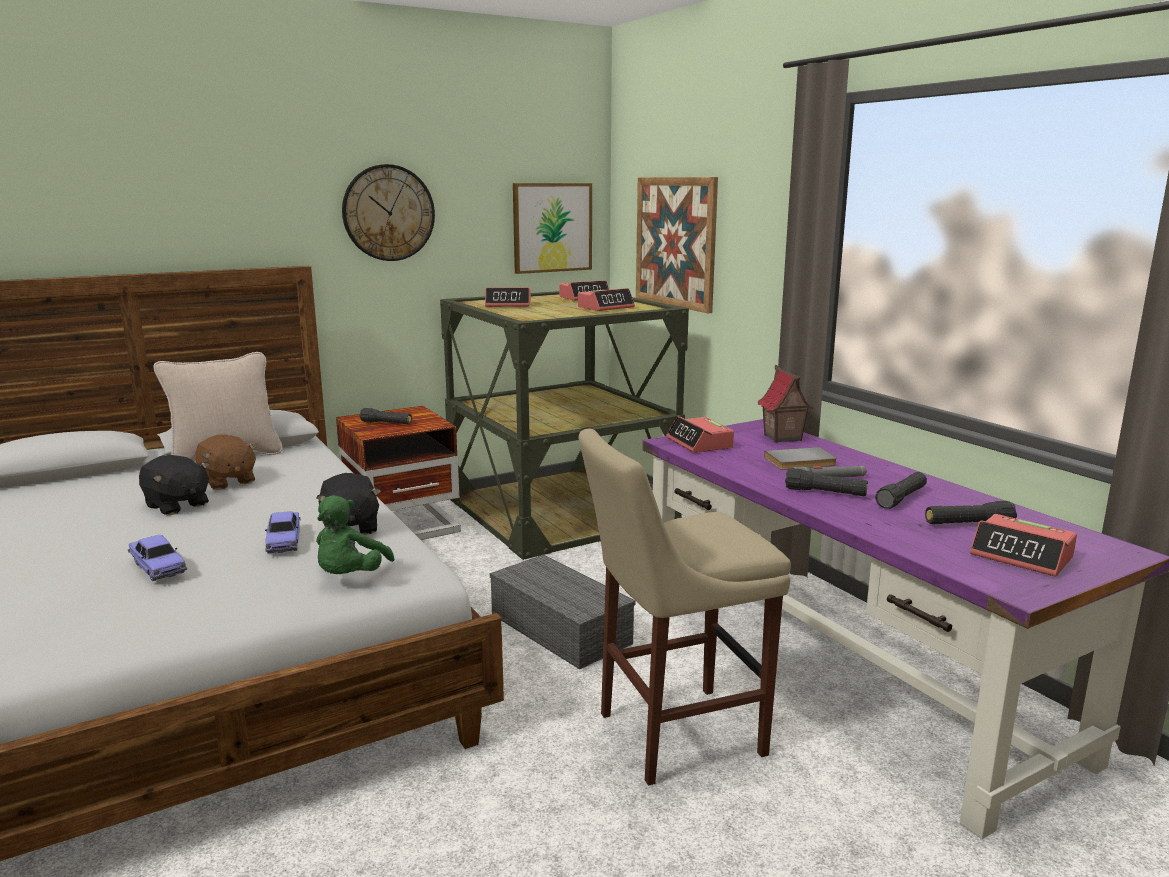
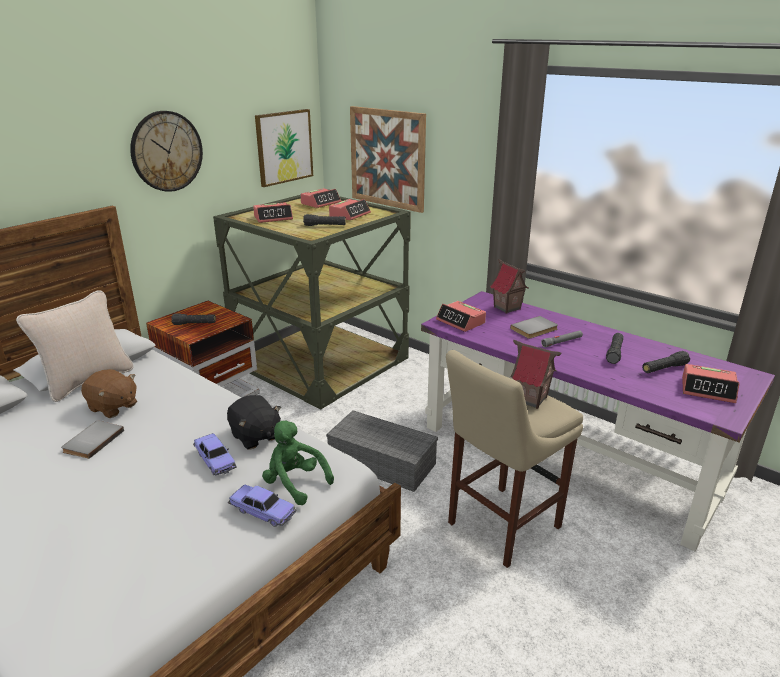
camera: 20 degrees left, 10 degrees up
toy car [128,535,187,581] -> toy car moved to [228,485,297,527]
black plush toy [139,455,209,515] -> grey book [61,421,124,459]
green plush toy [316,495,395,574] -> green plush toy turned 135 degrees clockwise [262,421,334,505]
black flashlight [785,468,868,496] -> black flashlight moved to [303,214,346,226]
none -> toy house [511,340,562,409]

